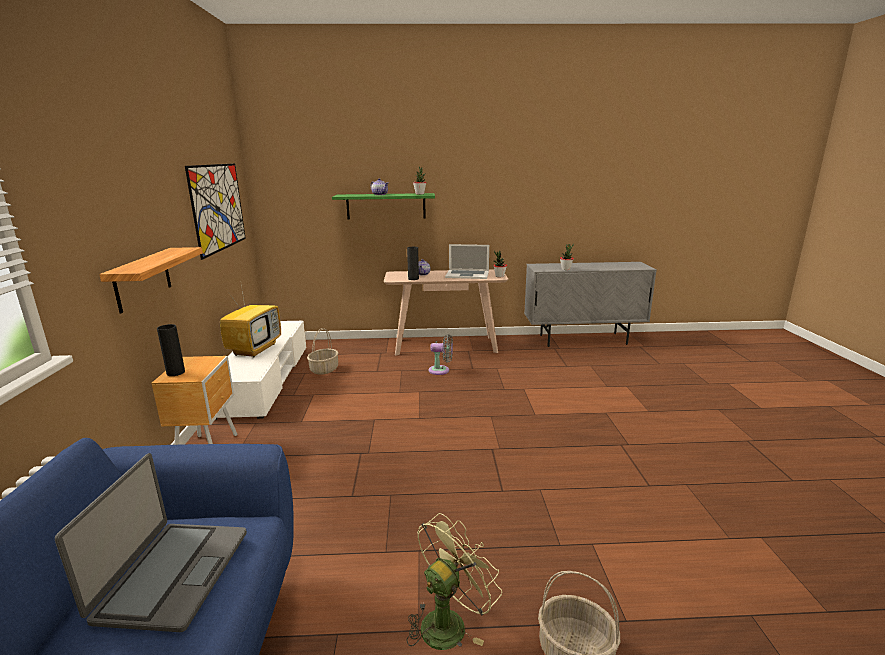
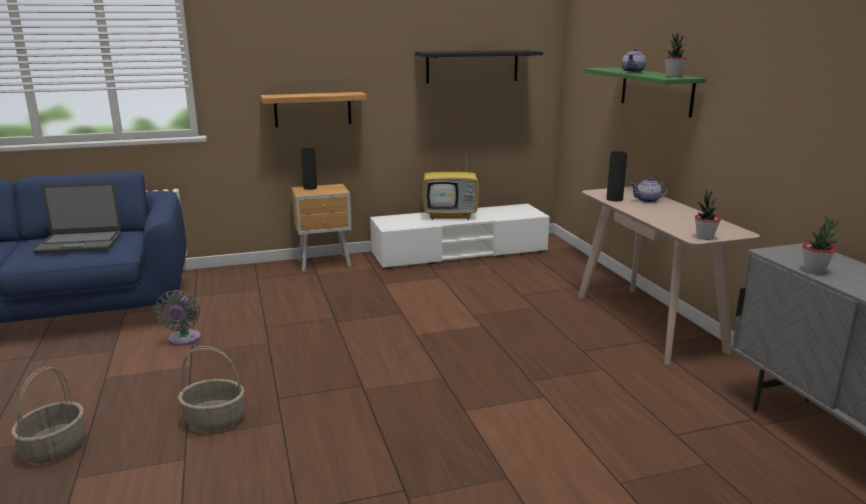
camera: 75 degrees right, 0 degrees up
picture [185,163,246,260] -> black shelf [415,50,543,84]
basket [307,328,338,375] -> basket moved to [178,346,244,431]
green fan [406,513,502,650] -> none
grey fan [429,334,453,375] -> grey fan moved to [154,290,201,346]
laptop [445,244,489,279] -> none

